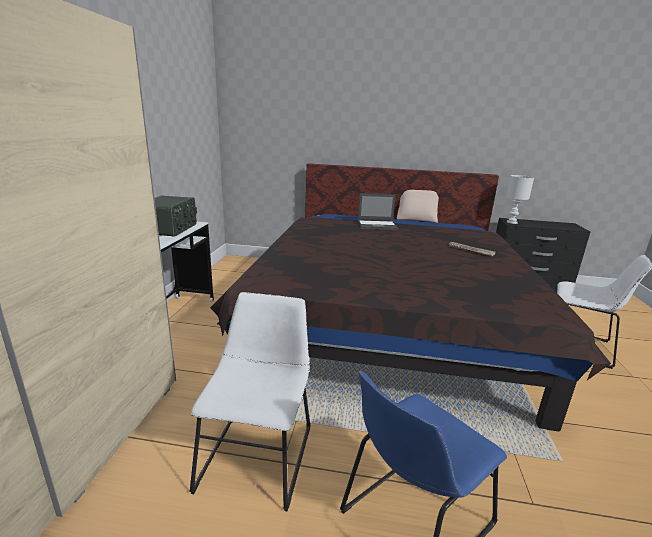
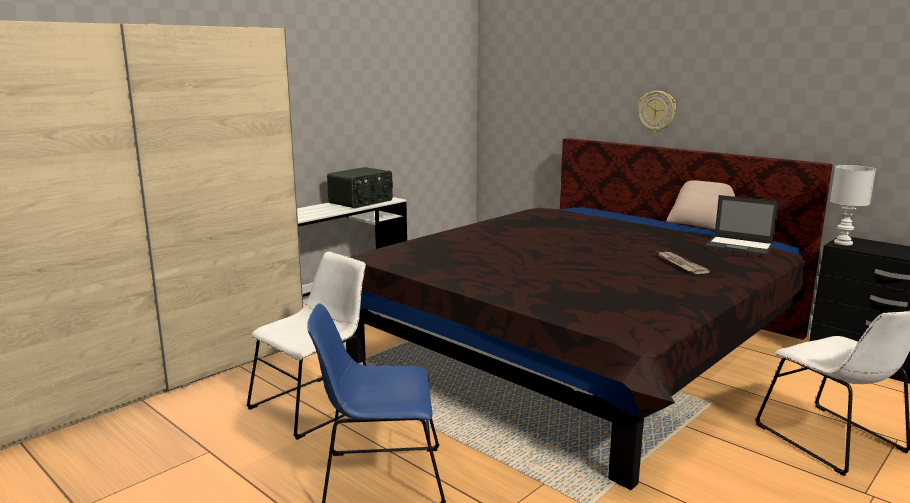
camera: 35 degrees right, 5 degrees down
laptop [358,193,399,230] -> laptop moved to [704,195,779,257]
none -> wall clock [638,91,676,133]

